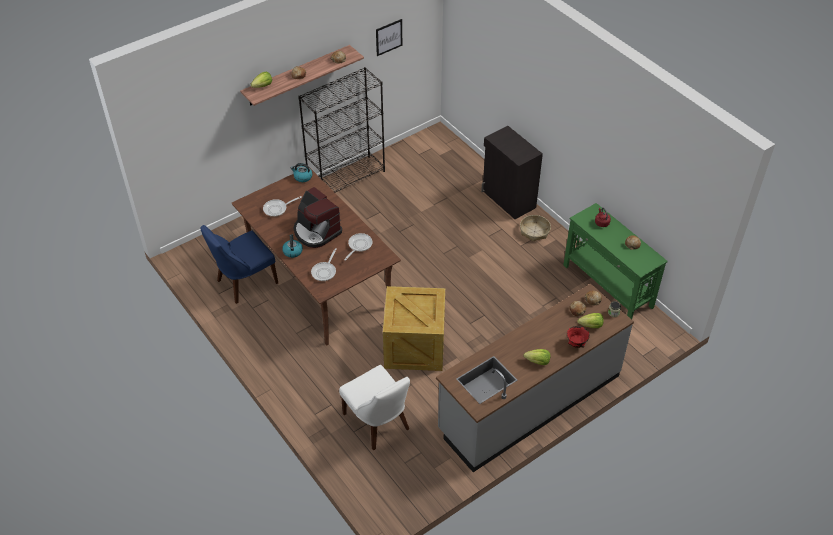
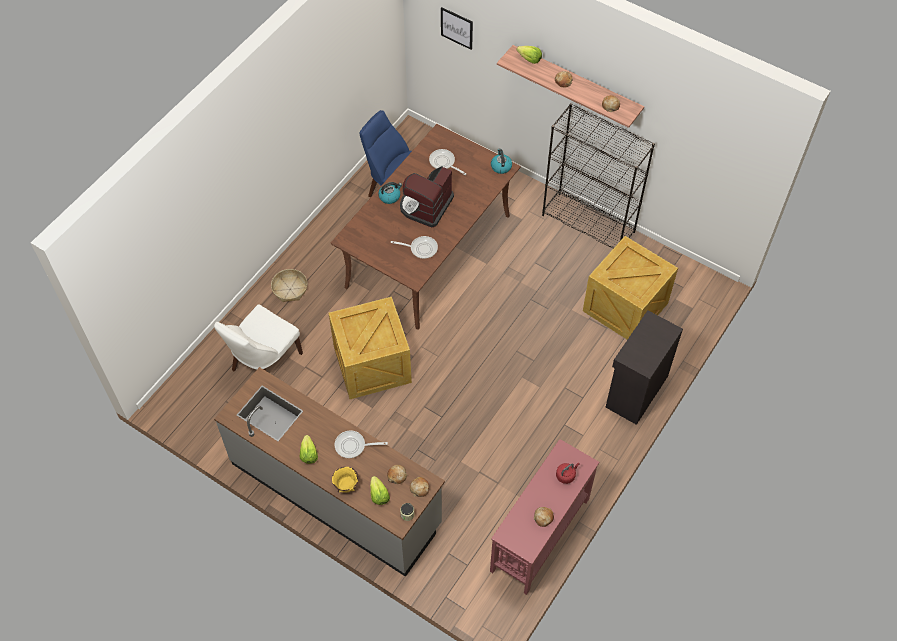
camera: 70 degrees right, 10 degrees up
frying pan [311,248,337,281] -> frying pan moved to [335,430,388,458]
picture [376,19,402,56] -> picture moved to [441,7,473,50]
basket [520,215,551,242] -> basket moved to [271,269,307,302]
green console table [563,203,668,319] -> red console table [490,439,599,595]
red bowl [567,326,590,348] -> yellow bowl [332,467,359,493]
none -> crate [583,236,678,340]

